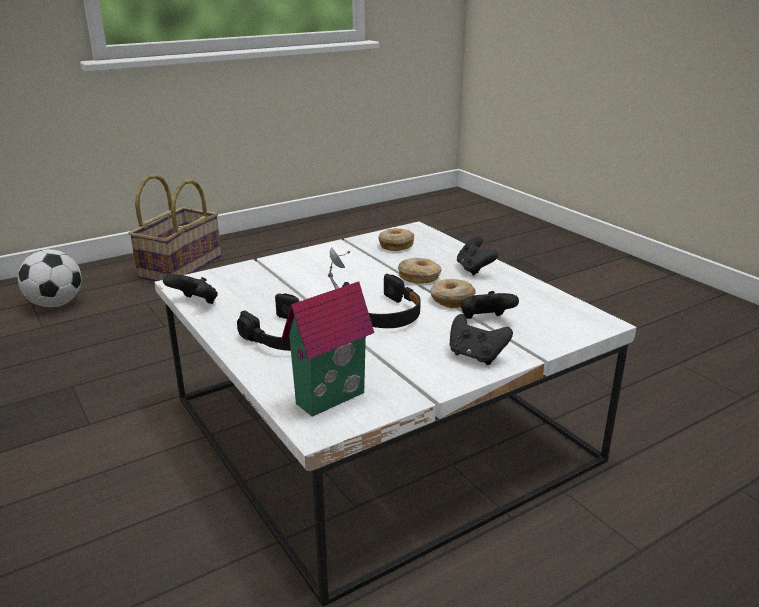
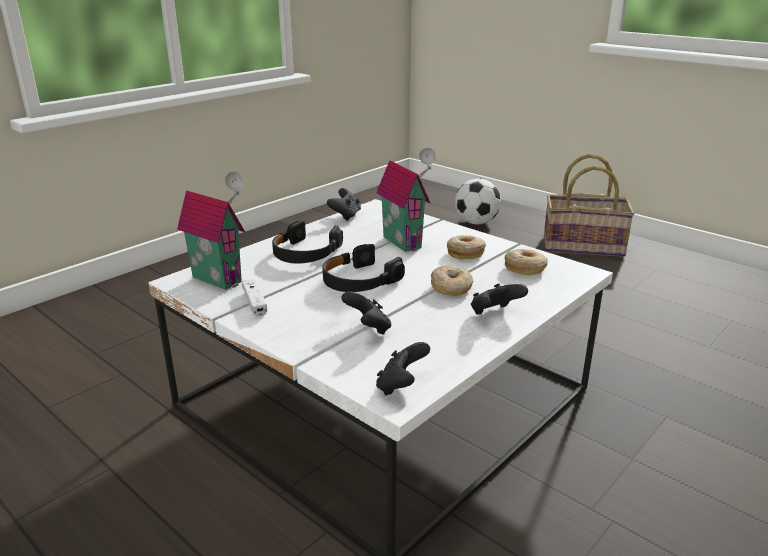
camera: 75 degrees right, 0 degrees up
donut [430,279,475,308] -> donut moved to [447,235,486,259]
black game controller [450,314,513,365] -> black game controller moved to [376,342,430,396]
none -> white game controller [242,279,267,316]
none -> toy house [376,148,436,252]

